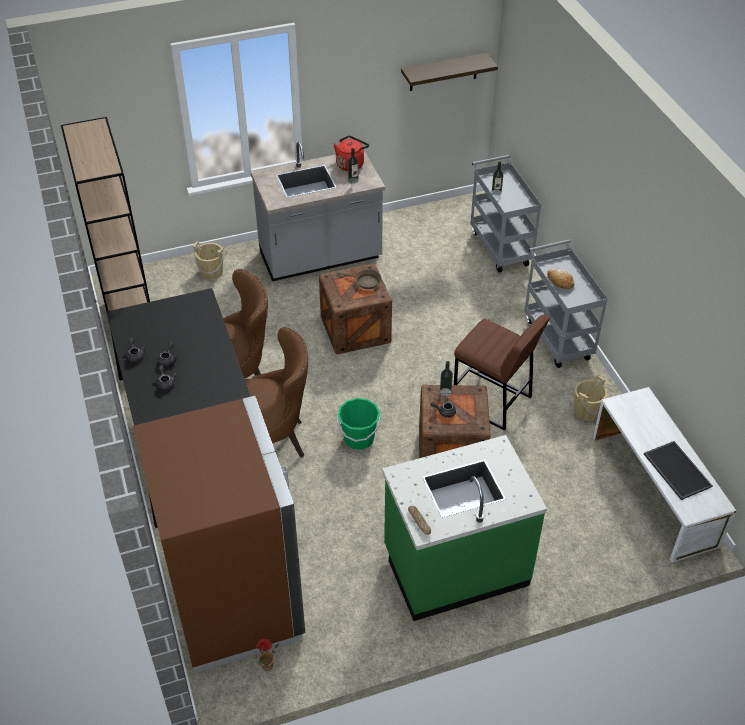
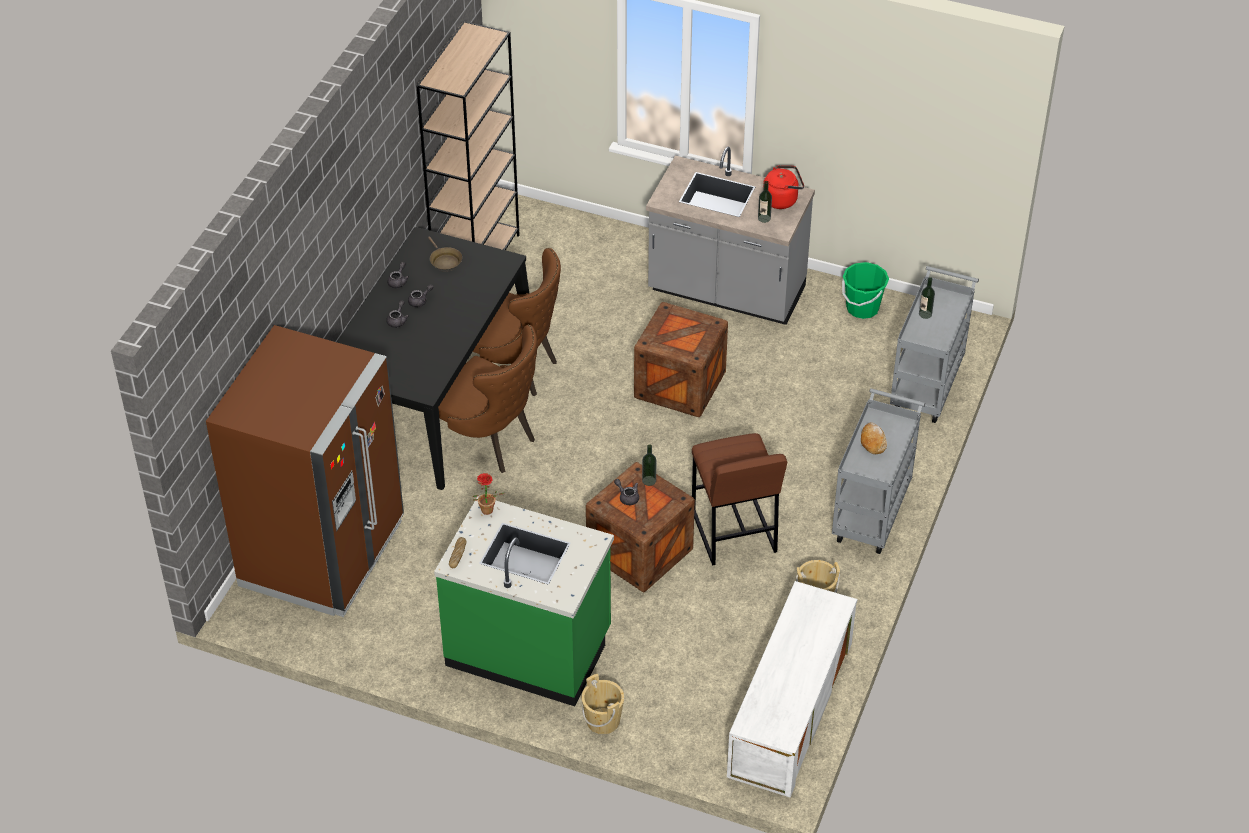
camera: 40 degrees right, 0 degrees up
beige bucket [193,241,223,279] -> beige bucket moved to [582,674,624,734]
potted plant [256,639,279,671] -> potted plant moved to [473,473,504,515]
brown frying pan [337,269,381,289] -> brown frying pan moved to [428,237,462,272]
green bucket [337,398,380,450] -> green bucket moved to [842,262,889,319]
shelf [401,53,498,91] -> none
tray [644,441,713,500] -> none

